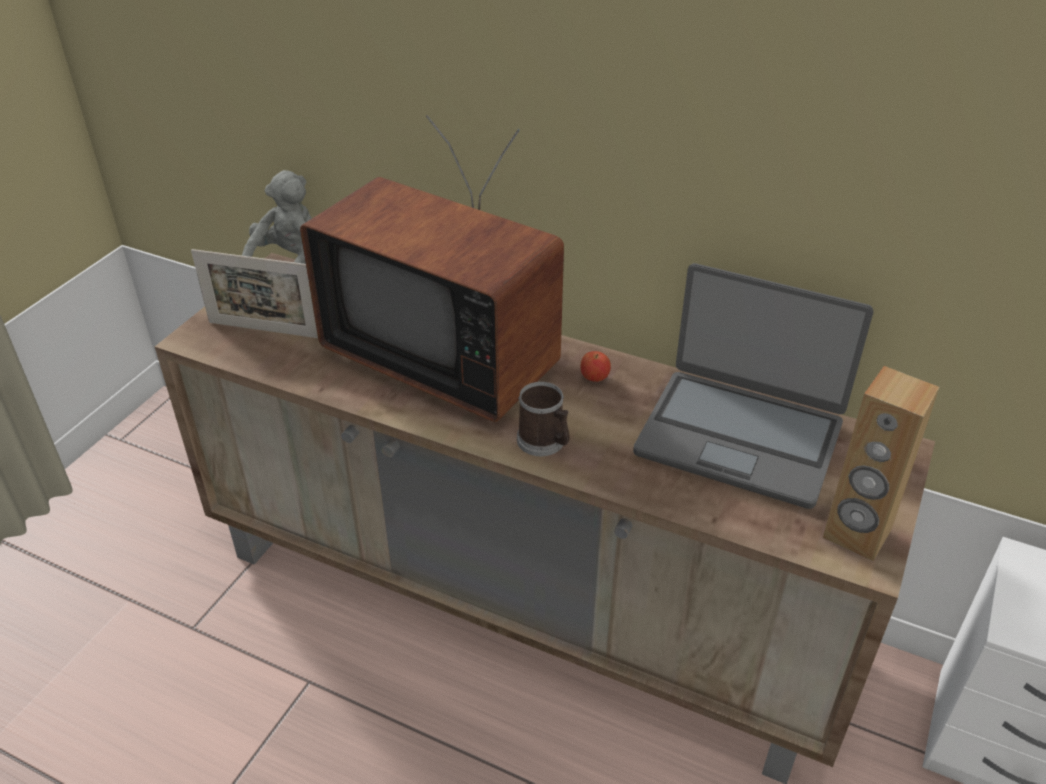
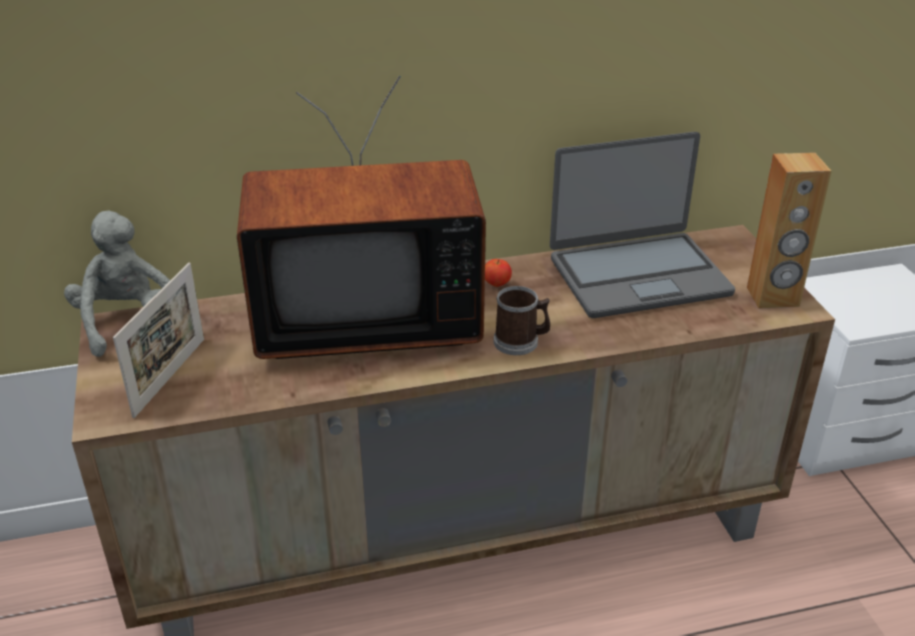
camera: 40 degrees left, 5 degrees down
picture frame [191,249,318,338] -> picture frame turned 45 degrees counterclockwise [113,263,204,418]

